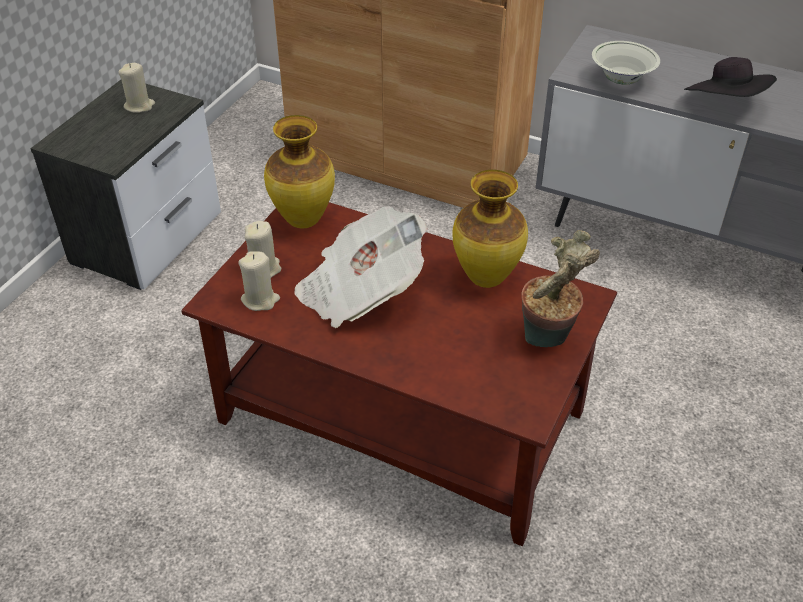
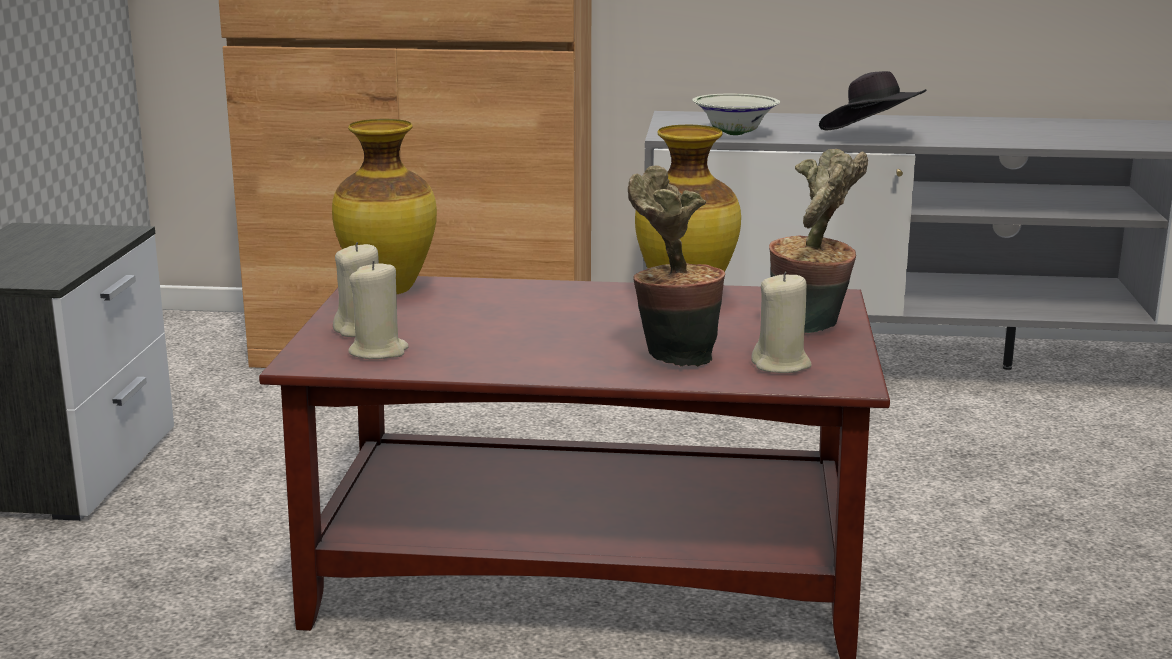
camera: 20 degrees left, 25 degrees down
beige candle [118,63,155,113] -> beige candle moved to [751,272,811,373]
newspaper [294,206,427,328] -> none
none -> potted plant [628,165,725,367]

